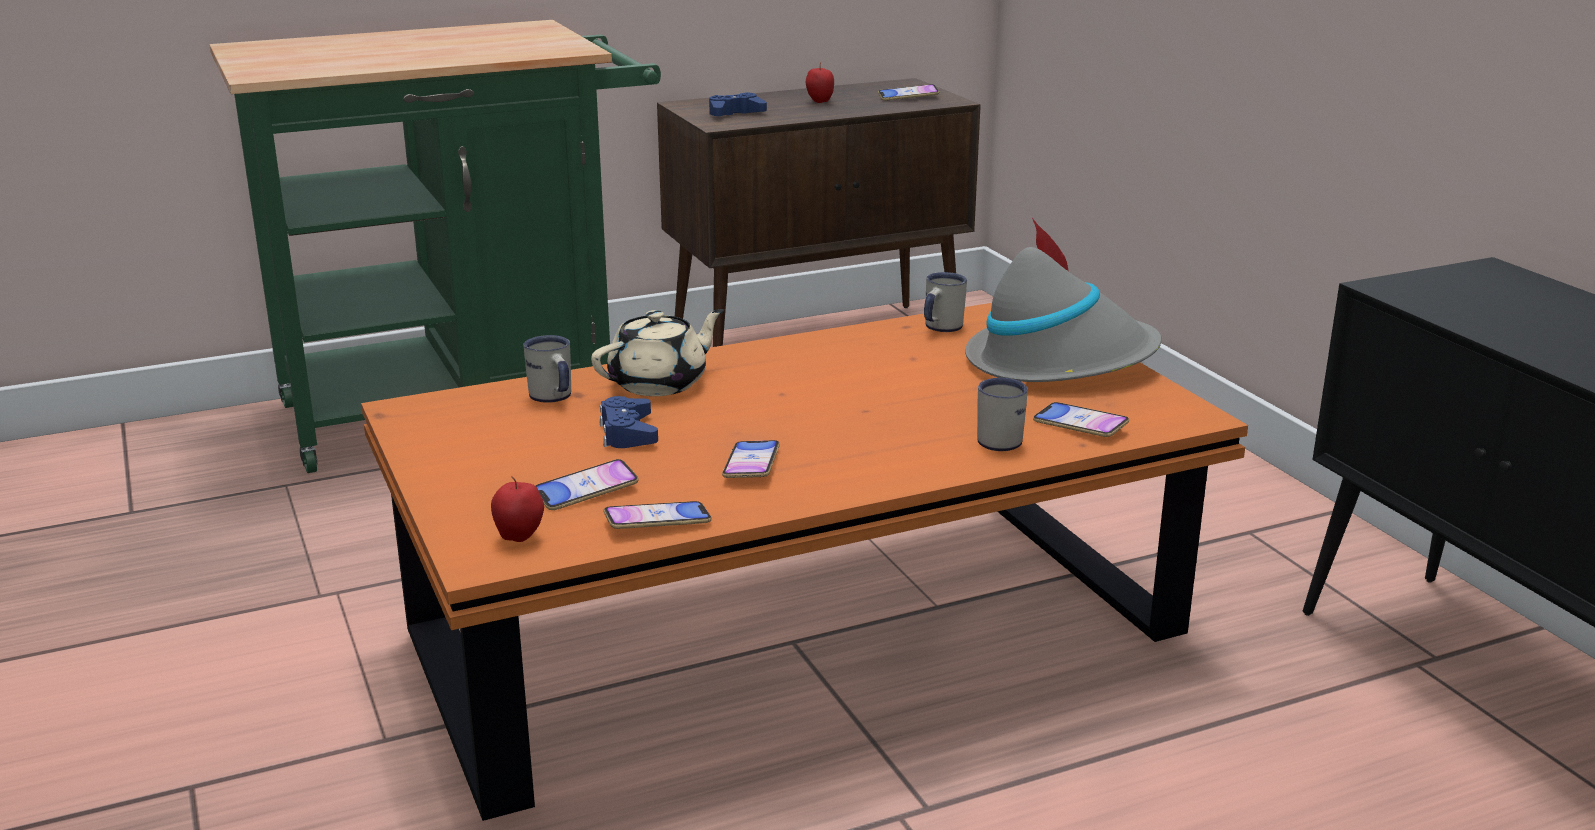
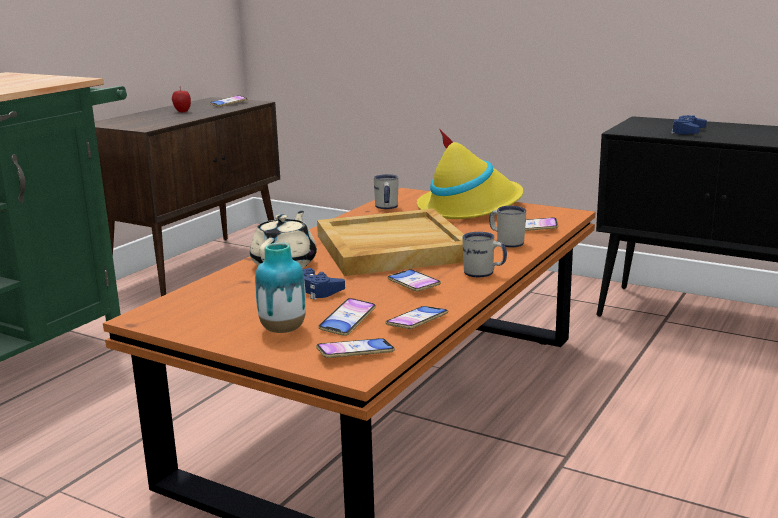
camera: 35 degrees left, 5 degrees down
apple [491,476,544,542] -> phone [316,338,395,358]
white mug [523,335,571,403] -> white mug moved to [462,232,507,277]
blue game controller [709,92,767,116] -> blue game controller moved to [671,115,707,134]
grey hat [965,218,1162,382] -> yellow hat [417,129,524,219]
none -> vase [255,243,306,333]
none -> beige tray [317,209,464,276]

